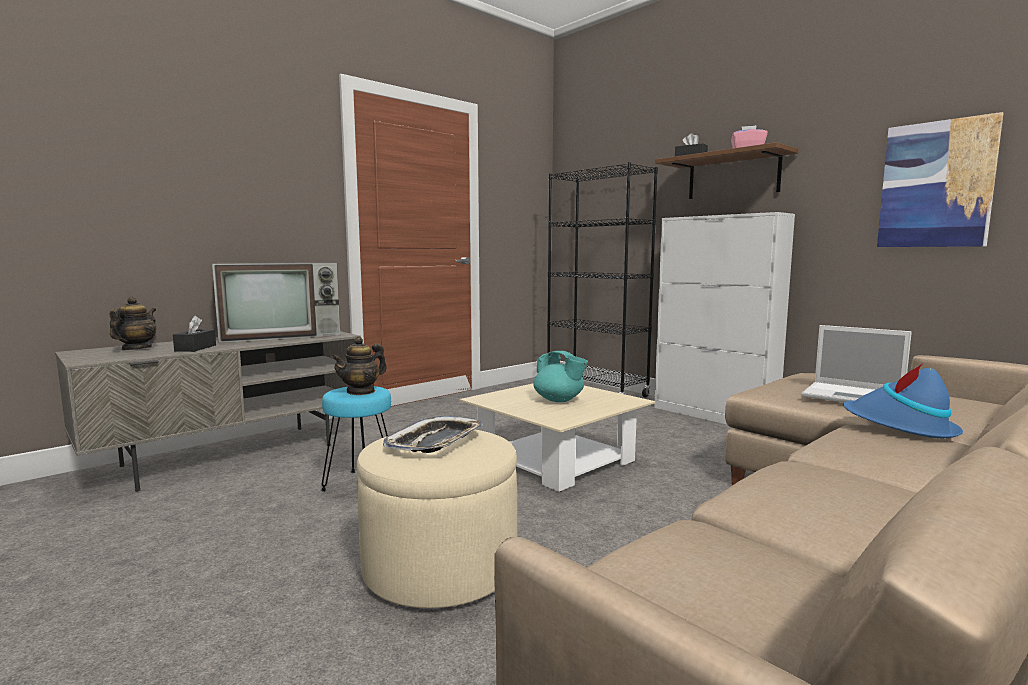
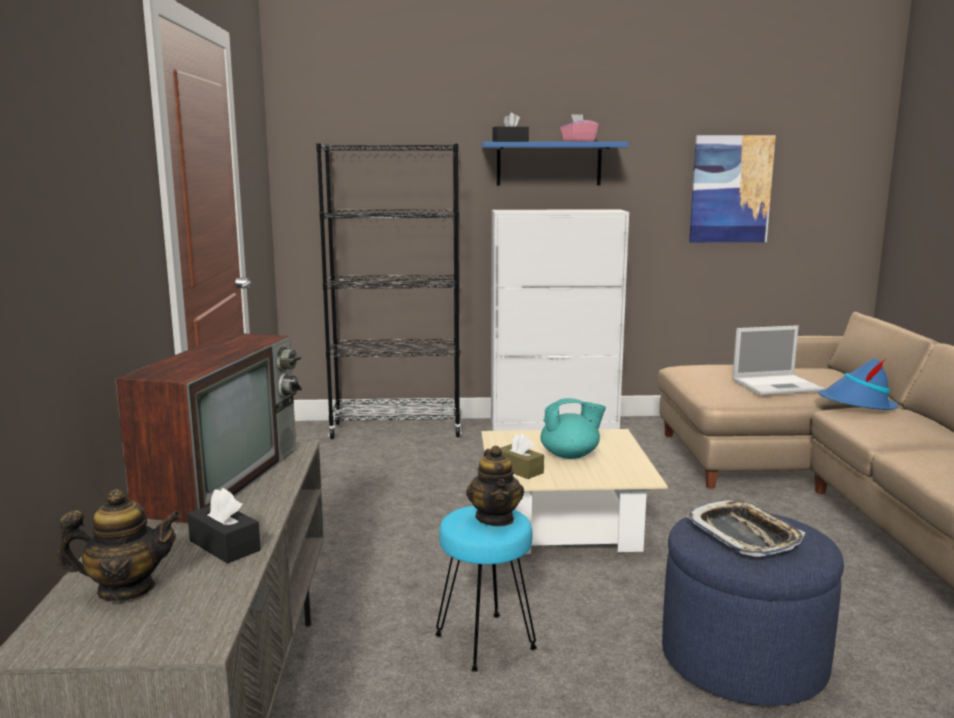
camera: 50 degrees left, 5 degrees up
teapot [109,297,157,350] -> teapot turned 120 degrees clockwise [57,489,181,602]
beige ottoman [356,430,517,608] -> blue ottoman [662,513,844,706]
brown shelf [655,142,798,199] -> blue shelf [481,142,628,186]
none -> brown tissue box [500,434,544,479]

